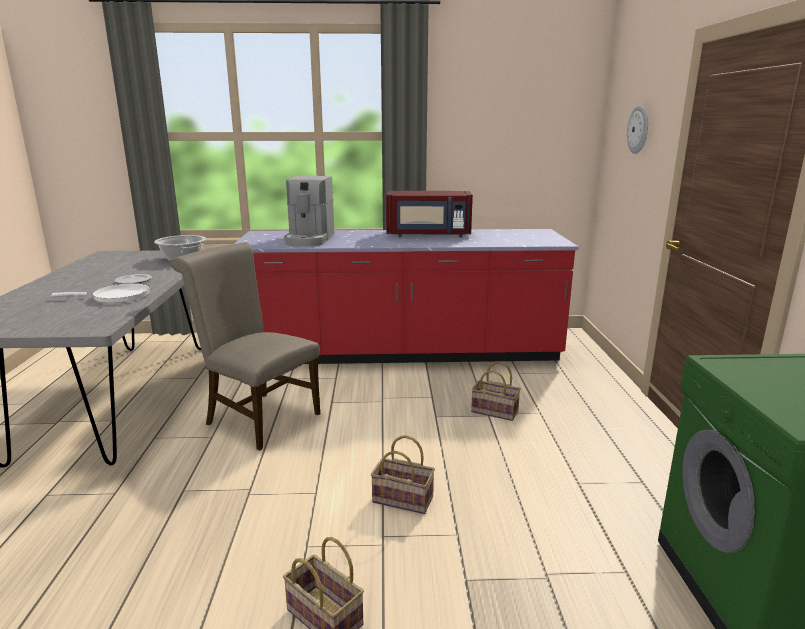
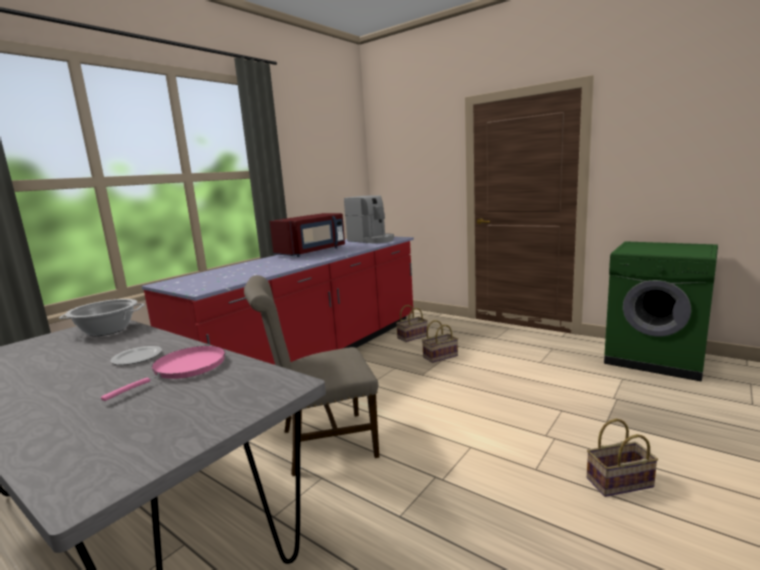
camera: 50 degrees left, 5 degrees down
white frying pan [51,283,150,303] -> pink frying pan [101,346,225,401]
coffee machine [284,176,334,247] -> coffee machine moved to [344,195,394,244]
basket [371,435,435,514] -> basket moved to [396,305,428,342]
wall clock [627,105,648,154] -> none

